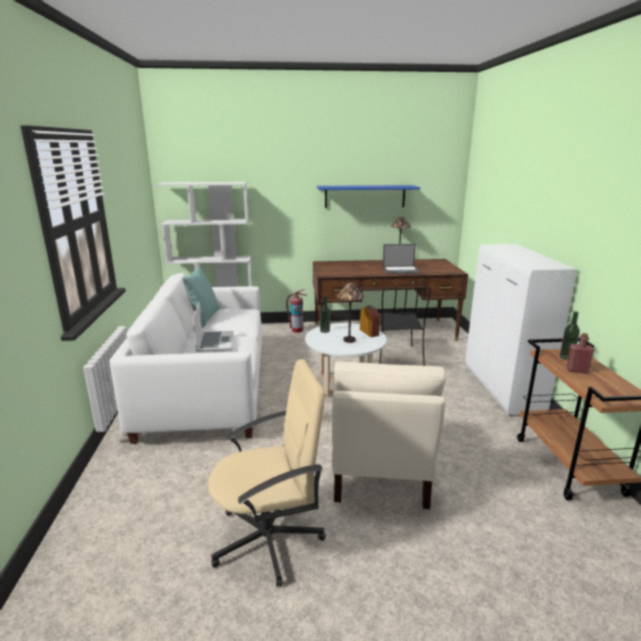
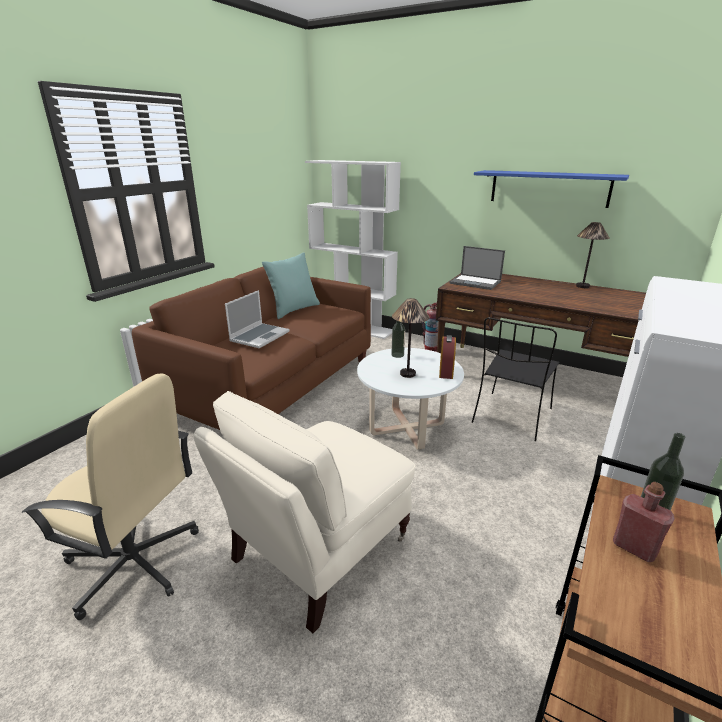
camera: 35 degrees right, 5 degrees up
white sofa [110,273,262,444] -> brown sofa [132,267,371,430]
laptop [383,244,421,274] -> laptop moved to [449,246,505,290]

